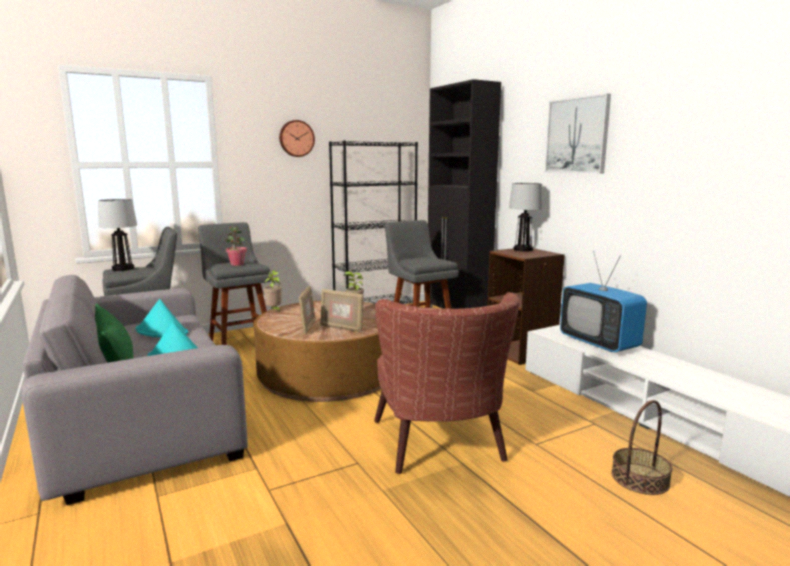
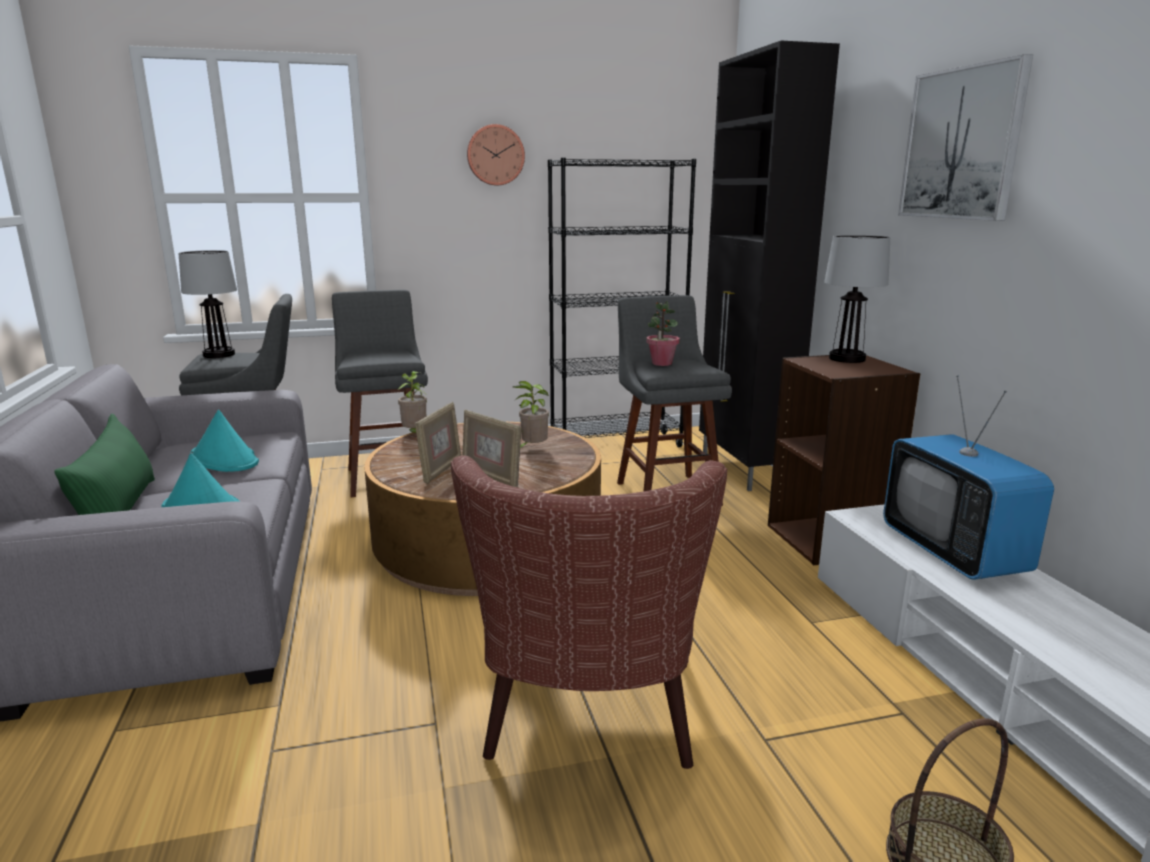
camera: 15 degrees right, 5 degrees up
potted plant [225,226,247,266] -> potted plant moved to [646,301,680,366]

